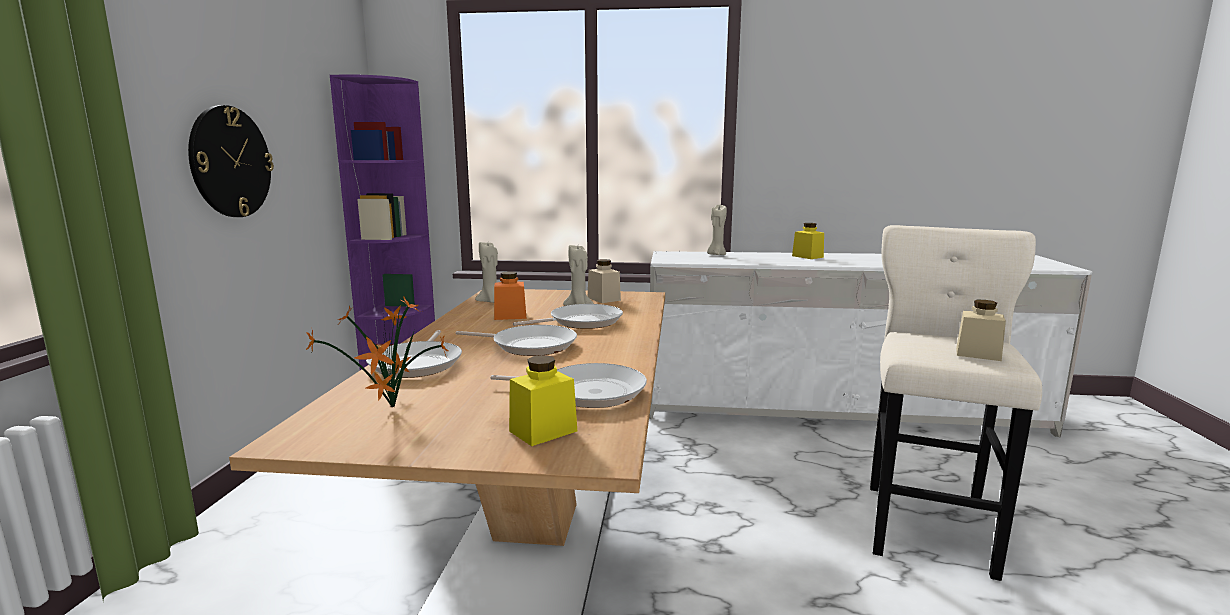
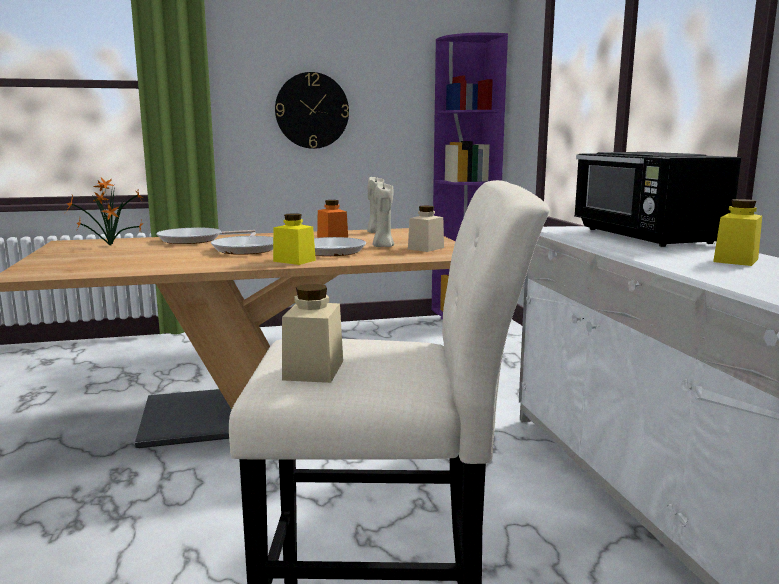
camera: 70 degrees right, 0 degrees up
frying pan [491,363,647,408] -> none
yellow jar [509,355,577,446] -> yellow jar moved to [273,213,316,265]
beige candle [707,205,727,255] -> black microwave [574,152,741,247]

